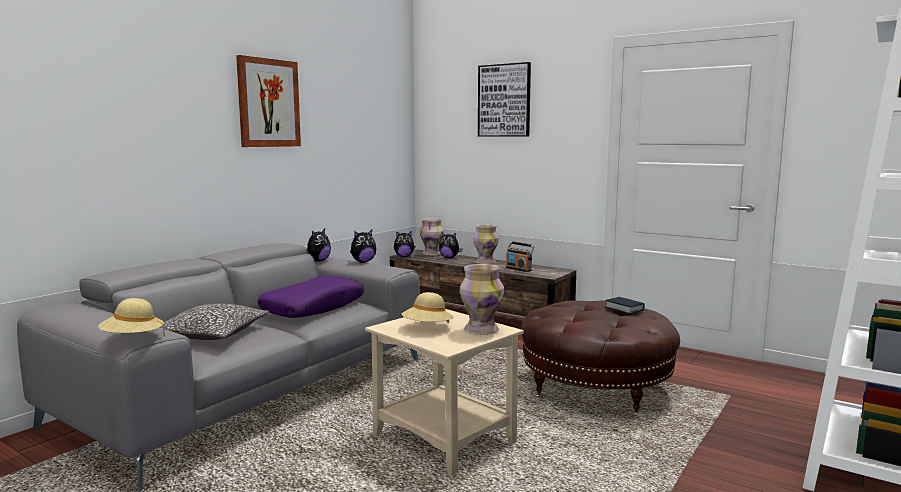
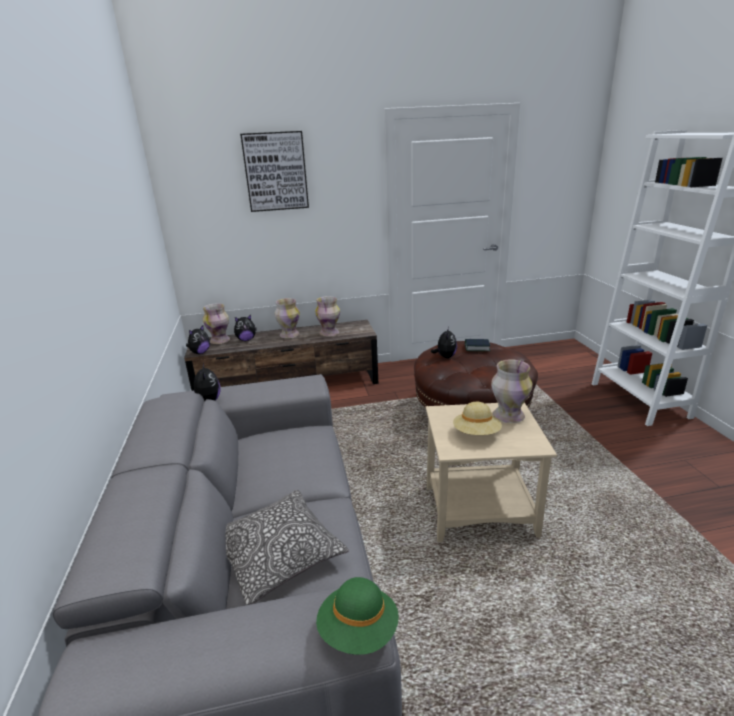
camera: 45 degrees left, 15 degrees up
beige hat [98,298,165,337] -> green hat [316,577,399,655]
picture [236,55,301,147] -> none
purple pillow [258,276,364,318] -> none
plush toy [350,230,376,263] -> plush toy moved to [431,327,457,358]
radio [506,241,535,272] -> vase [315,296,340,336]

